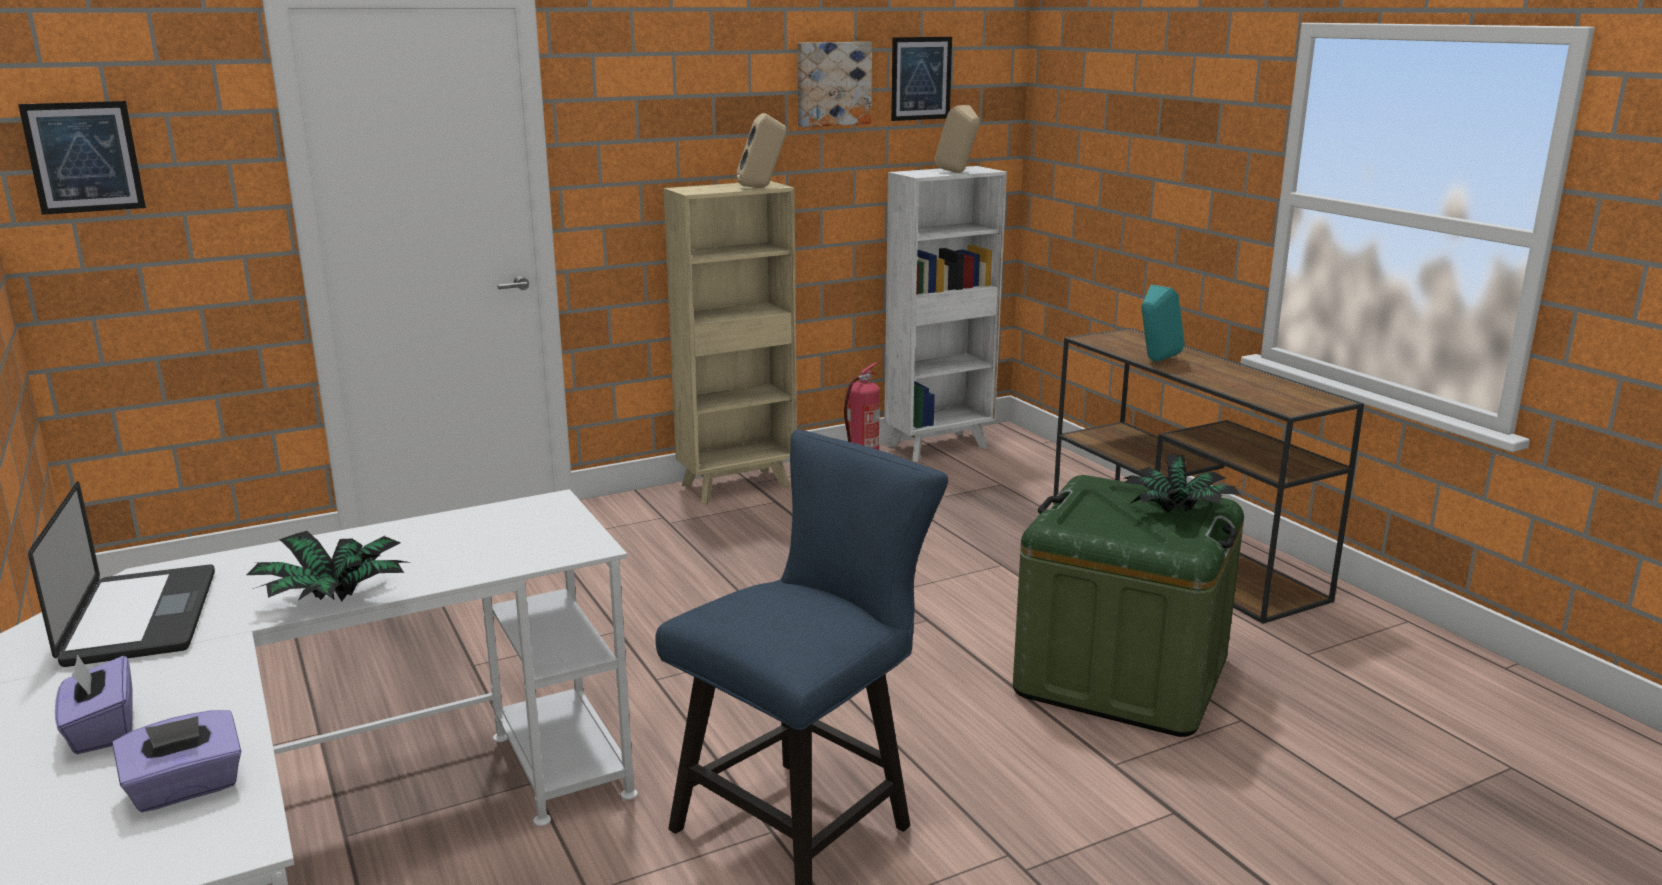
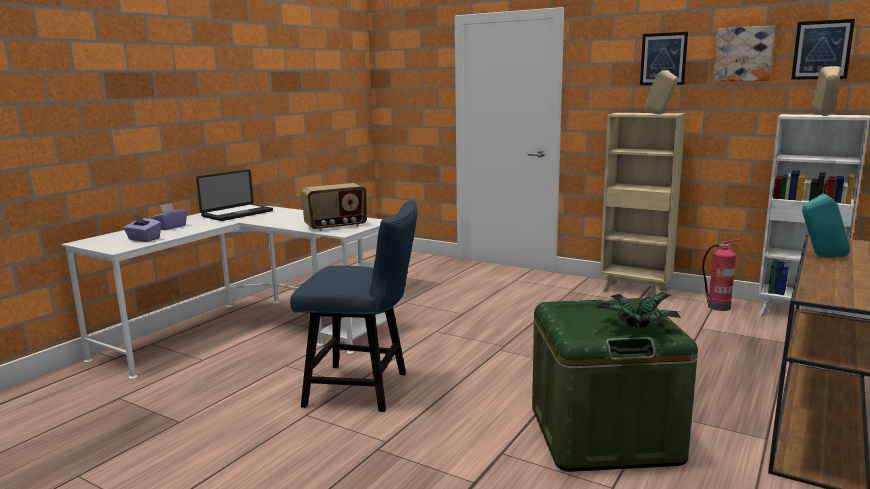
camera: 60 degrees right, 5 degrees down
picture [18,101,146,215] -> picture moved to [640,32,688,85]
potted plant [247,531,408,602] -> none
none -> radio [301,183,367,231]

